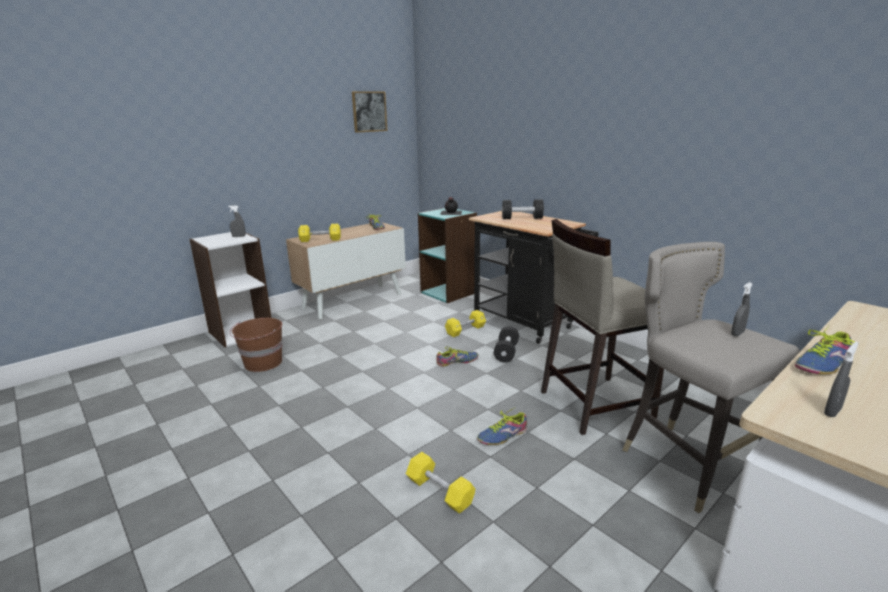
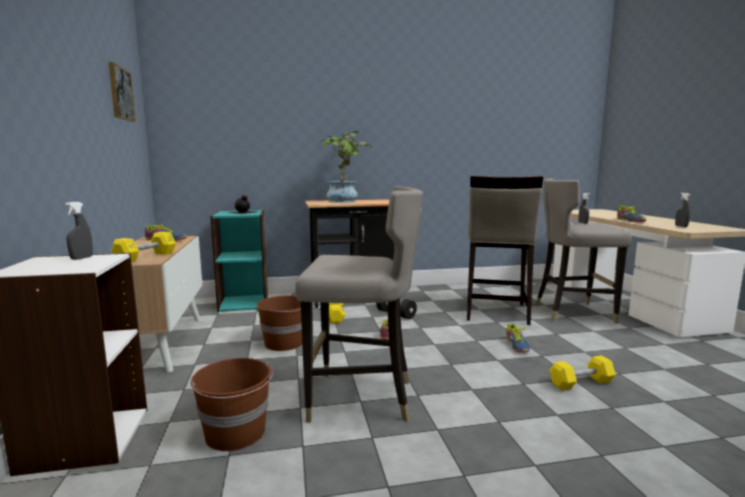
camera: 60 degrees left, 10 degrees down
black dumbbell [502,200,544,219] -> potted plant [320,131,372,203]
none -> brown bucket [257,294,302,351]
none -> grey stool [295,186,423,423]

